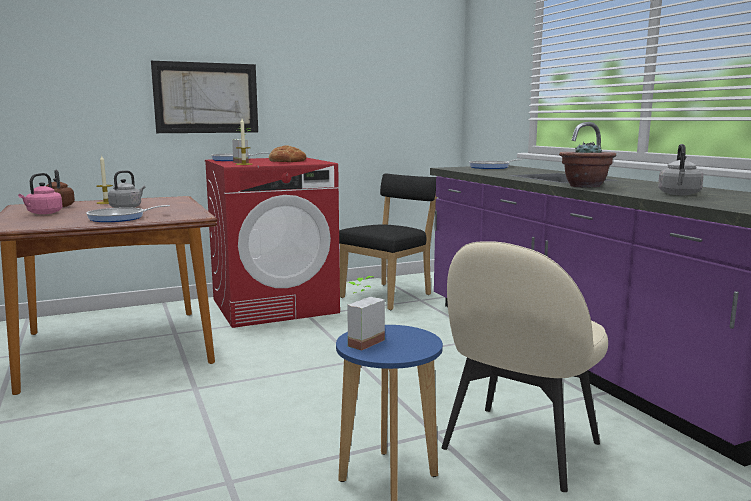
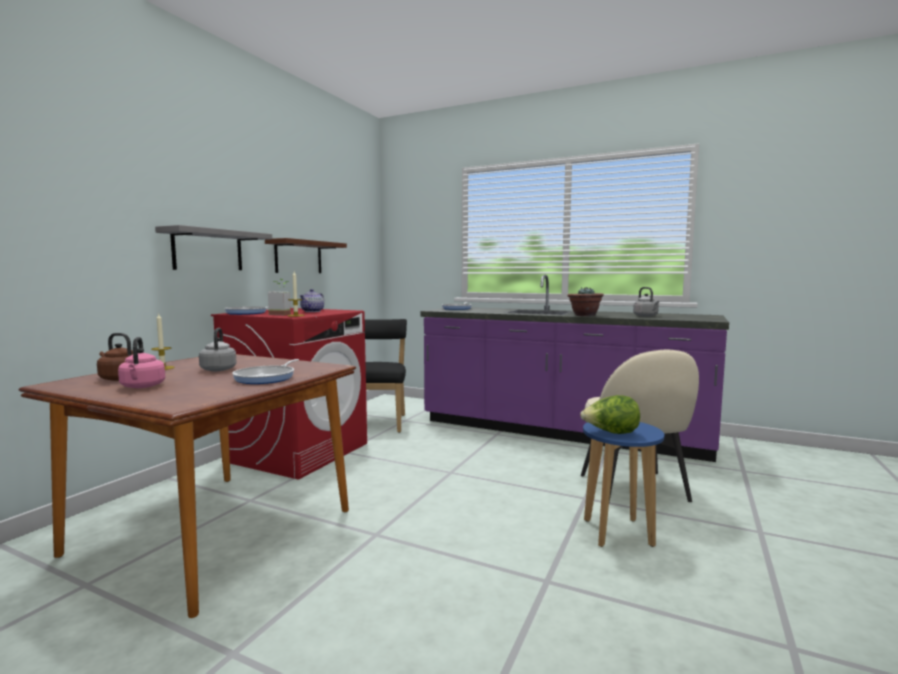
camera: 40 degrees left, 5 degrees down
picture [151,61,258,133] -> grey shelf [155,225,272,270]
bread [269,145,306,162] -> teapot [299,289,324,312]
potted plant [347,276,385,351] -> lettuce [580,395,640,434]
none -> brown shelf [265,238,347,273]

